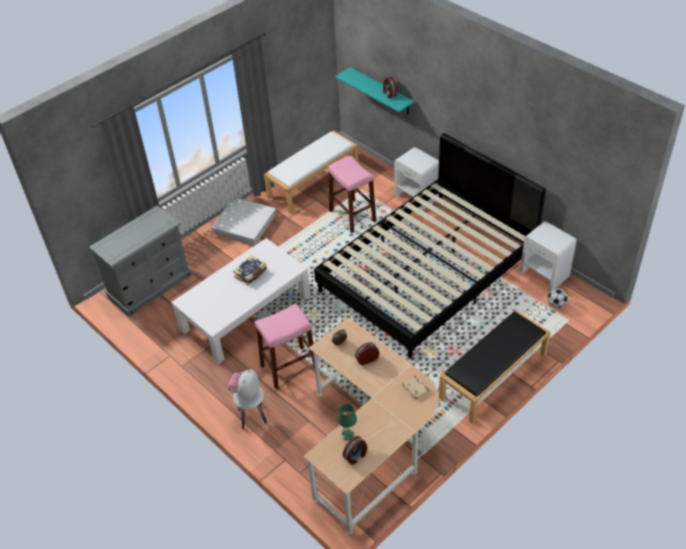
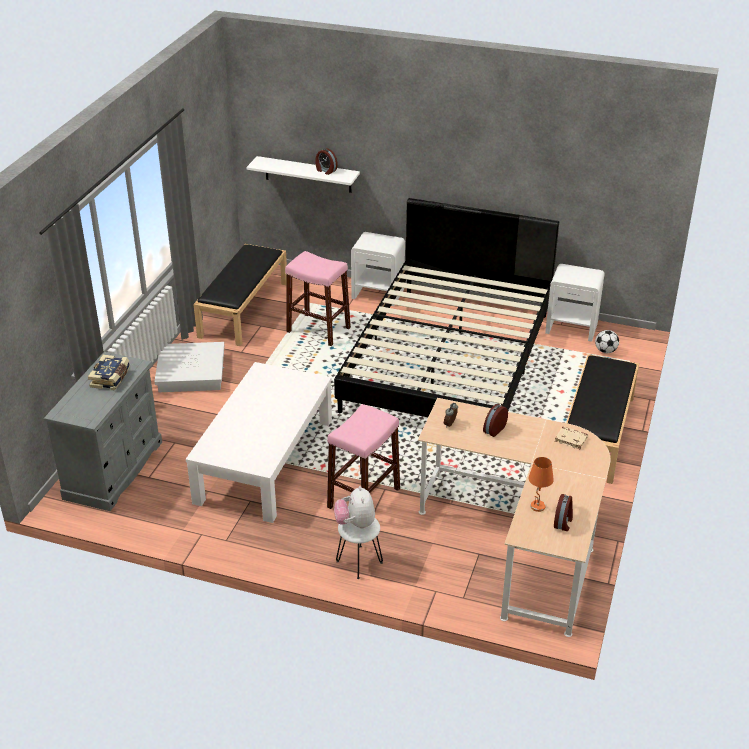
camera: 30 degrees left, 10 degrees down
book [233,255,267,285] -> book moved to [88,355,130,391]
white bench [264,131,358,213] -> black bench [193,244,287,346]
turquoise shelf [335,67,414,115] -> white shelf [246,156,360,193]
green table lamp [338,404,357,441] -> orange table lamp [528,457,554,512]

